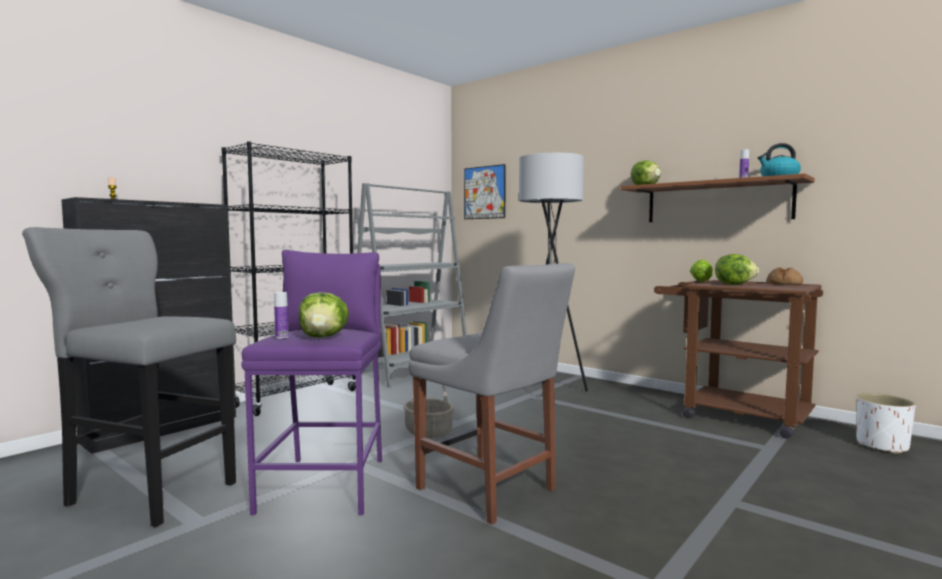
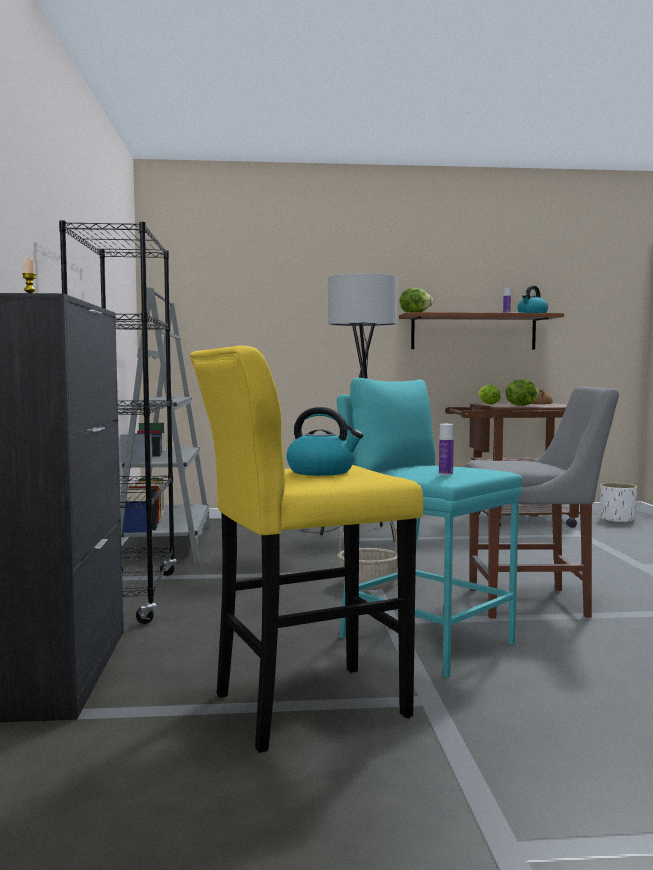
camera: 45 degrees left, 0 degrees up
grey stool [22,227,236,528] -> yellow stool [190,345,423,753]
purple stool [242,250,382,515] -> turquoise stool [337,378,523,678]
lettuce [298,292,349,338] -> none
picture [464,164,506,219] -> none
none -> kettle [287,407,363,476]

